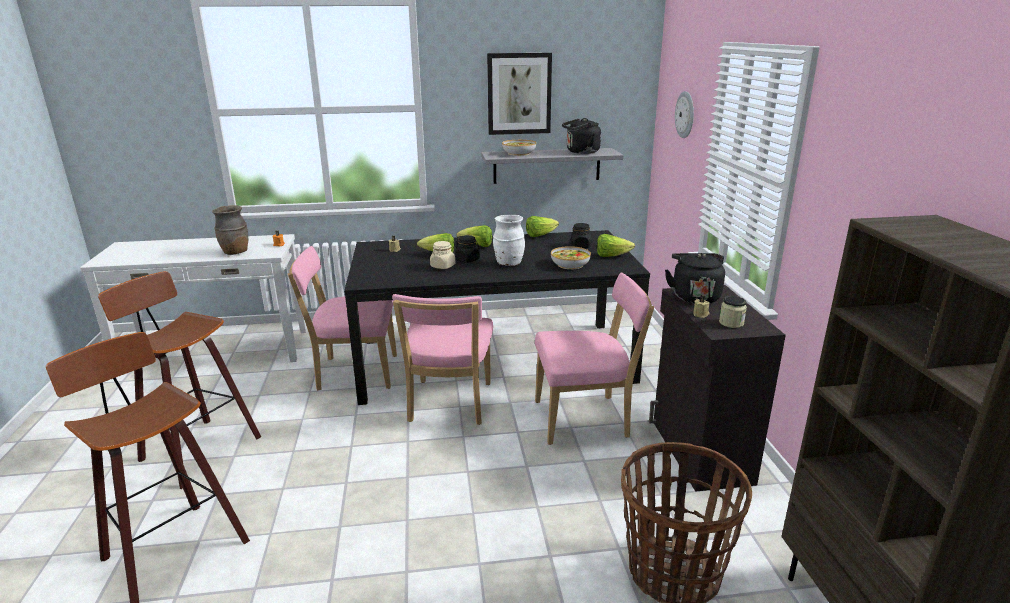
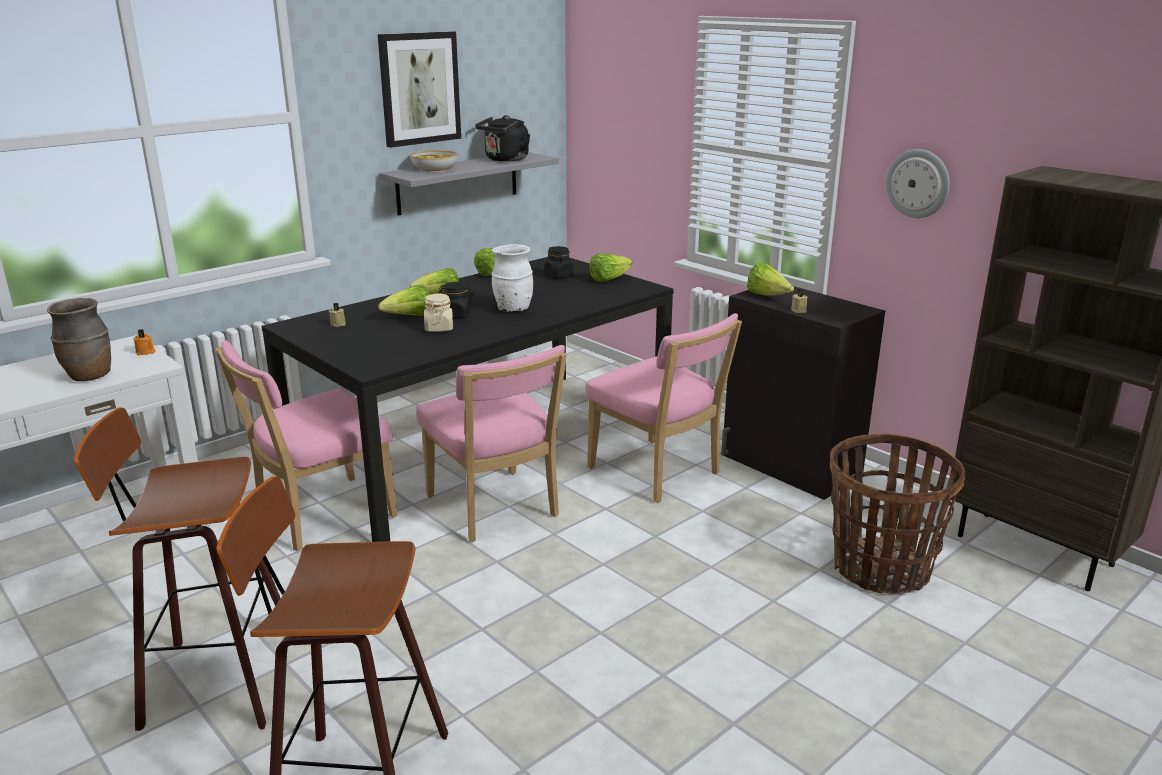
camera: 35 degrees left, 0 degrees up
pink chair [535,273,654,445] -> pink chair turned 90 degrees clockwise [585,313,742,502]
bowl [551,246,591,269] -> none
black kettle [665,253,725,304] -> lettuce [747,263,794,296]
wall clock [675,91,694,138] -> wall clock moved to [886,149,950,218]
jar [719,296,747,328] -> none

